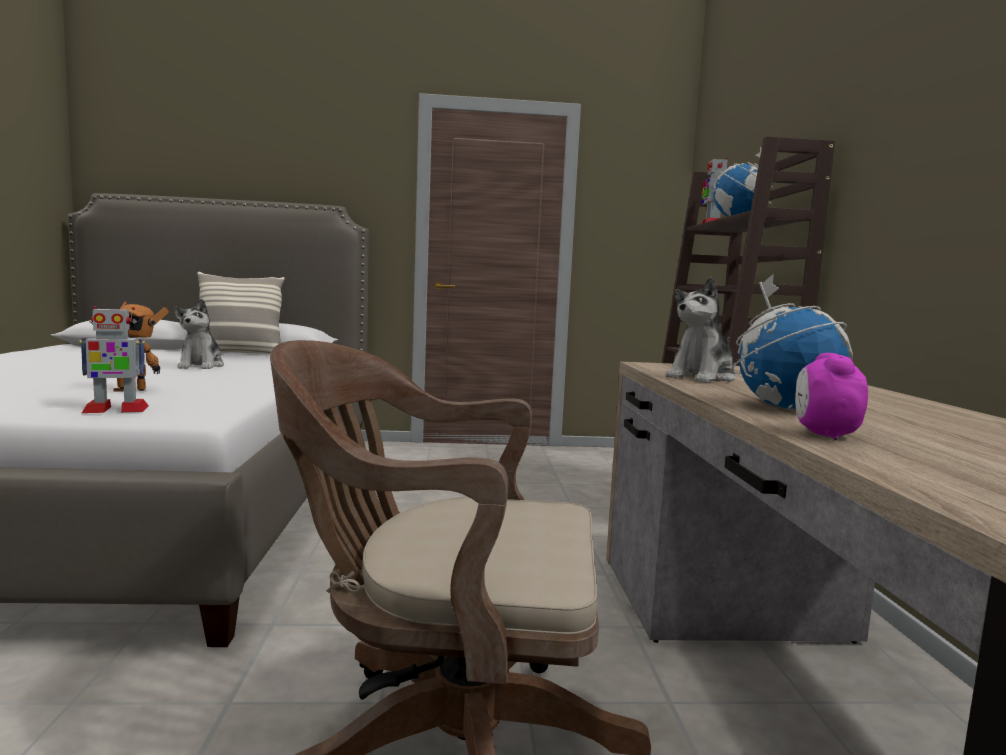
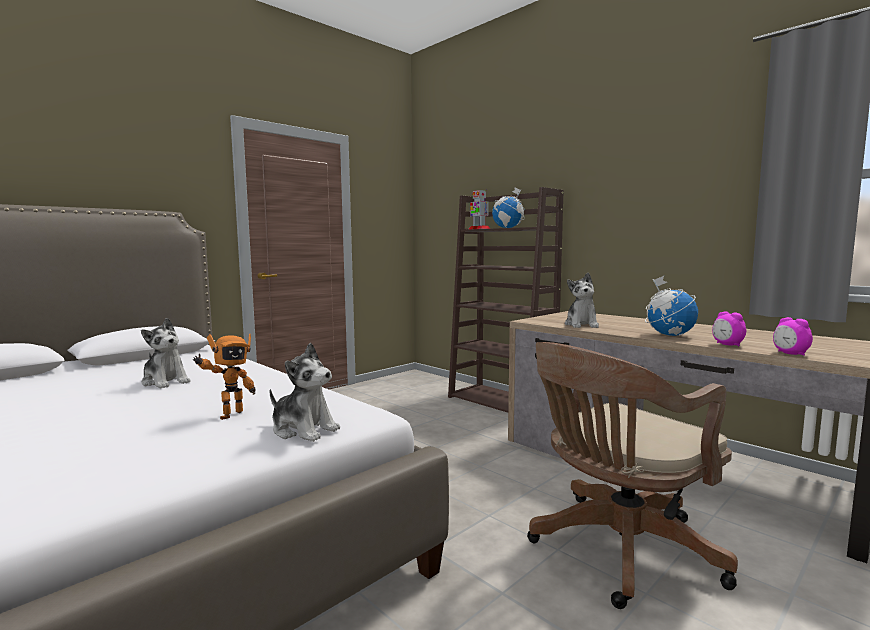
camera: 40 degrees left, 0 degrees up
toy robot [79,306,149,413] -> plush toy [270,343,340,442]
pillow [197,272,284,354] -> none
none -> alarm clock [773,317,813,356]

